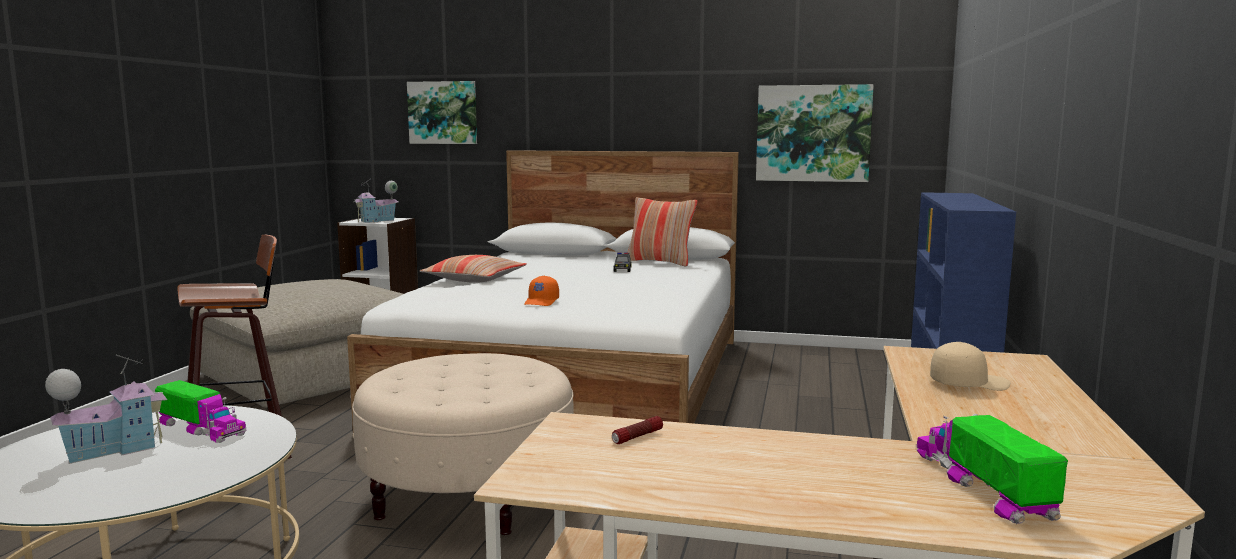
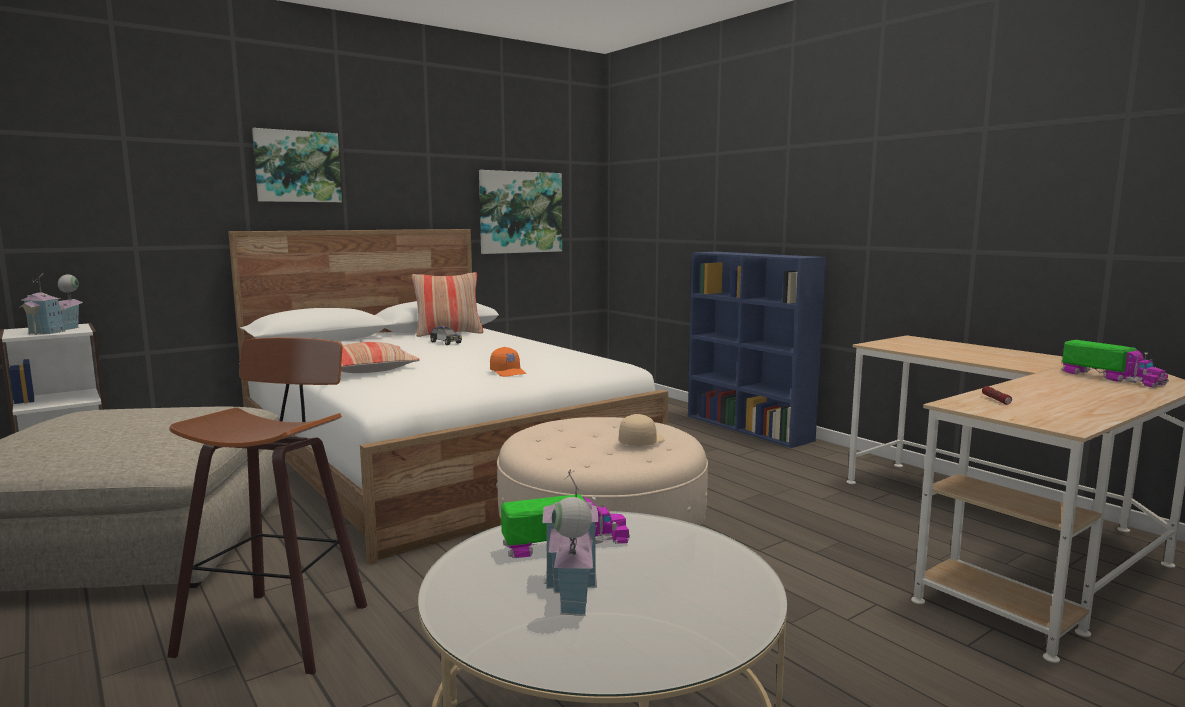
camera: 50 degrees left, 0 degrees up
picture [407,81,477,144] -> picture moved to [252,128,342,202]
toy truck [916,414,1068,524] -> toy truck turned 150 degrees counterclockwise [1062,340,1169,388]
beige cap [930,342,1011,391] -> beige cap moved to [619,414,664,446]

